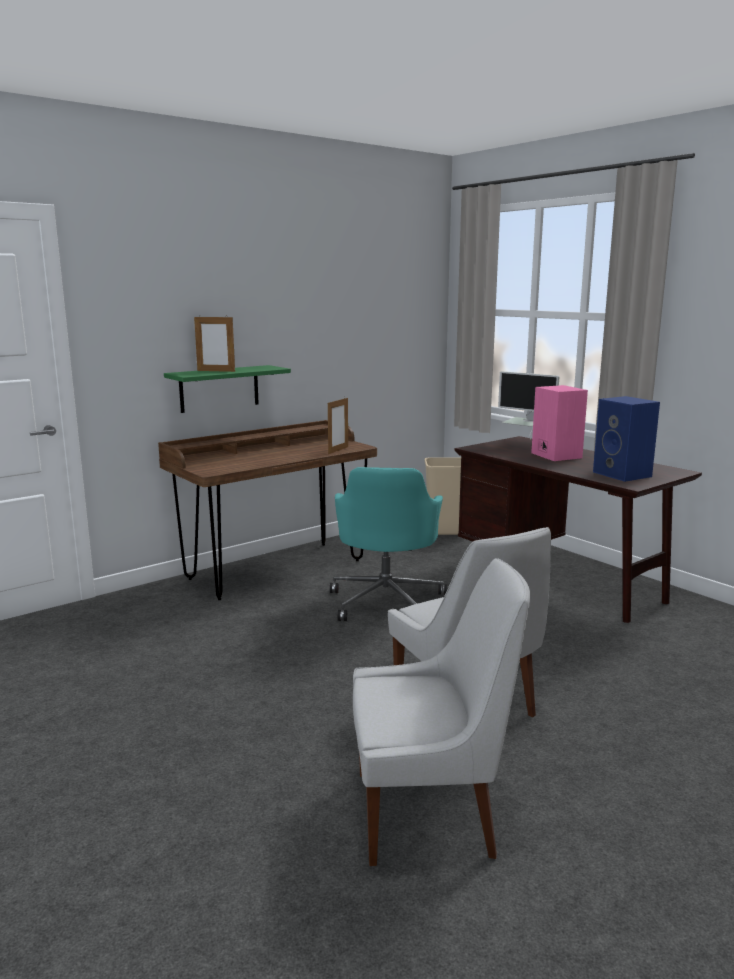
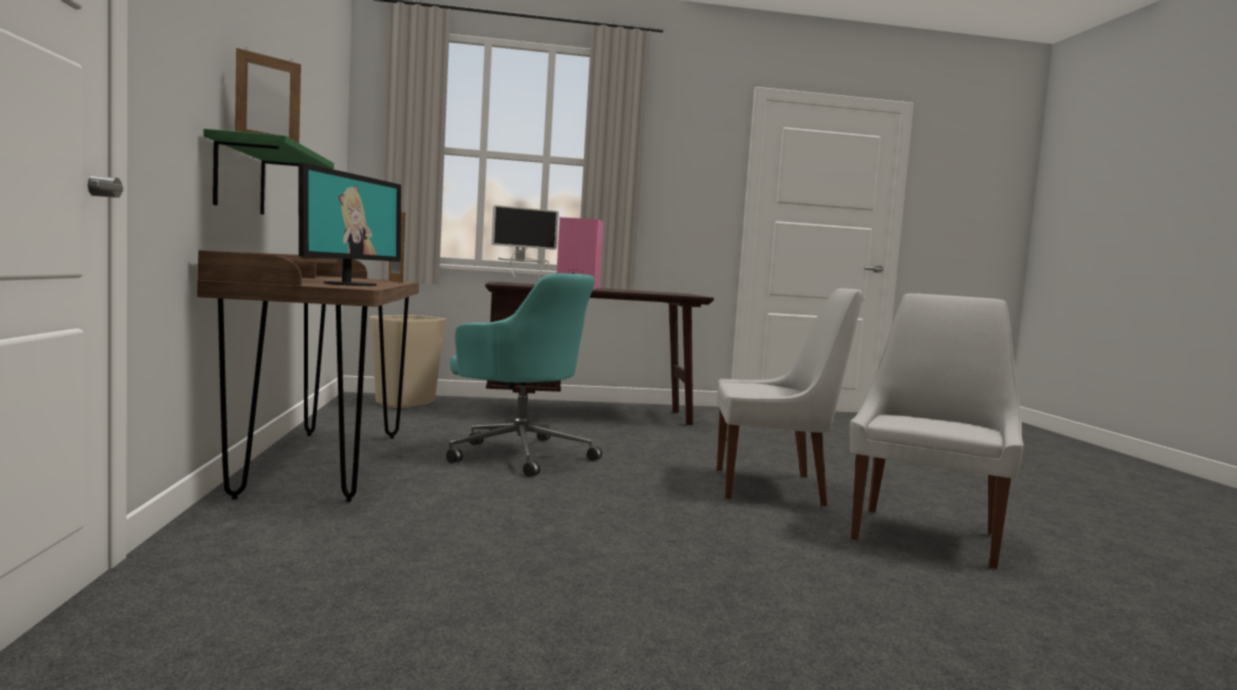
camera: 60 degrees left, 10 degrees down
blue speaker [593,396,660,482] -> none
none -> monitor [298,163,401,286]

